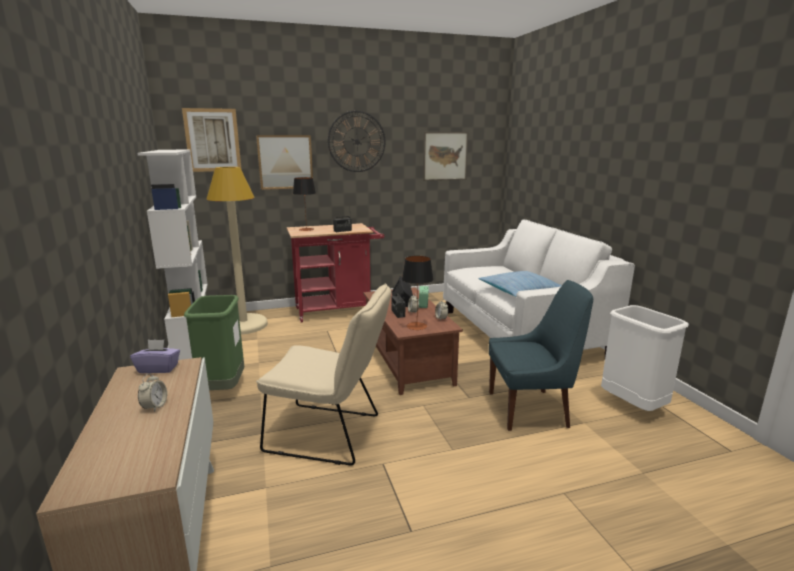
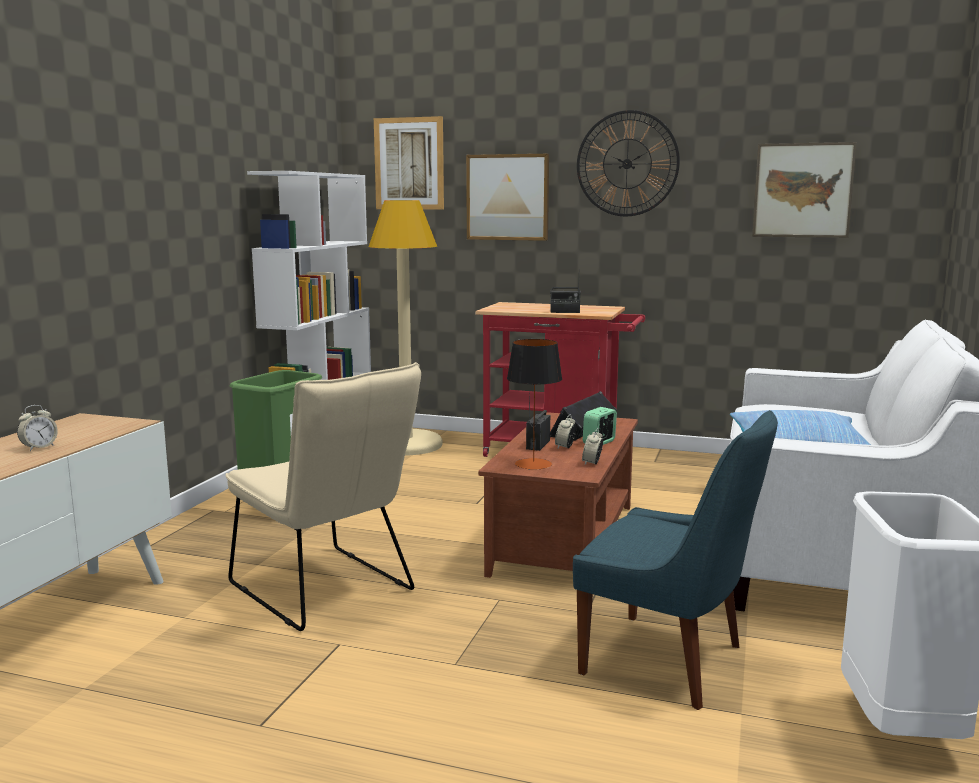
camera: 35 degrees right, 5 degrees down
purple tissue box [130,340,180,373] -> none
table lamp [293,177,316,231] -> none

